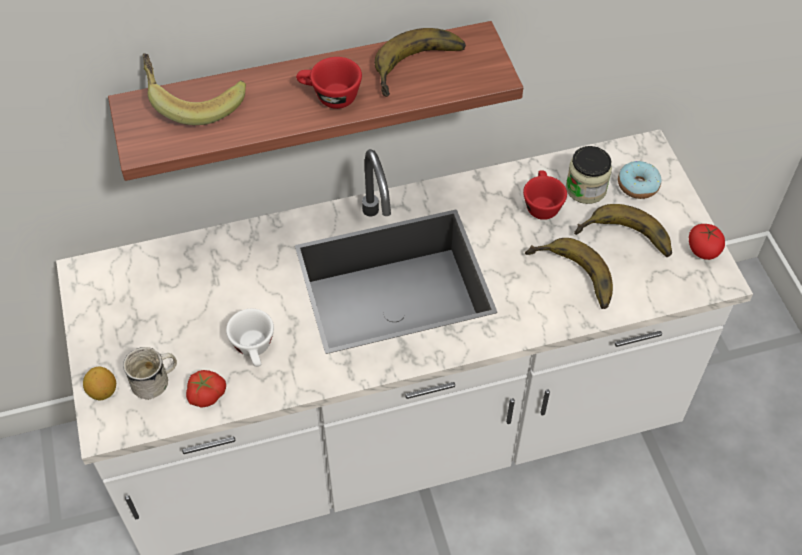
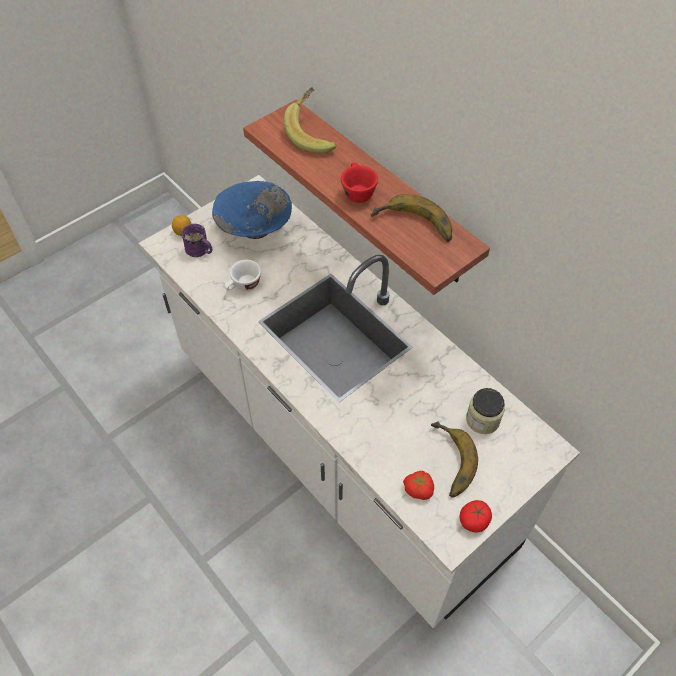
camera: 65 degrees right, 0 degrees up
white mug [123,347,177,400] -> purple mug [182,224,213,257]
tomato [186,370,226,408] -> tomato moved to [403,471,434,500]
red cup [523,170,567,220] -> none
banana [525,238,613,309] -> none
donut [618,161,661,199] -> none
none -> blue bowl [212,181,292,239]

